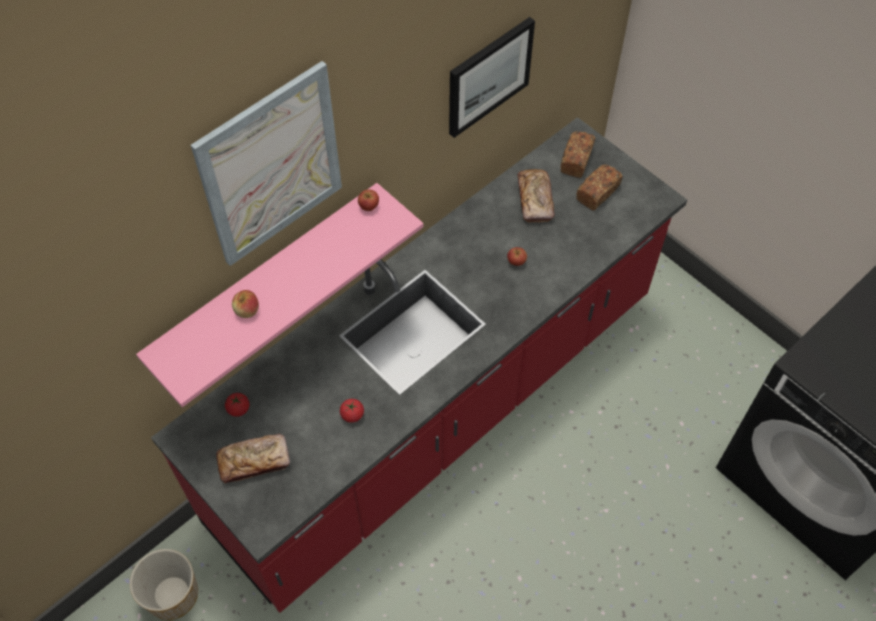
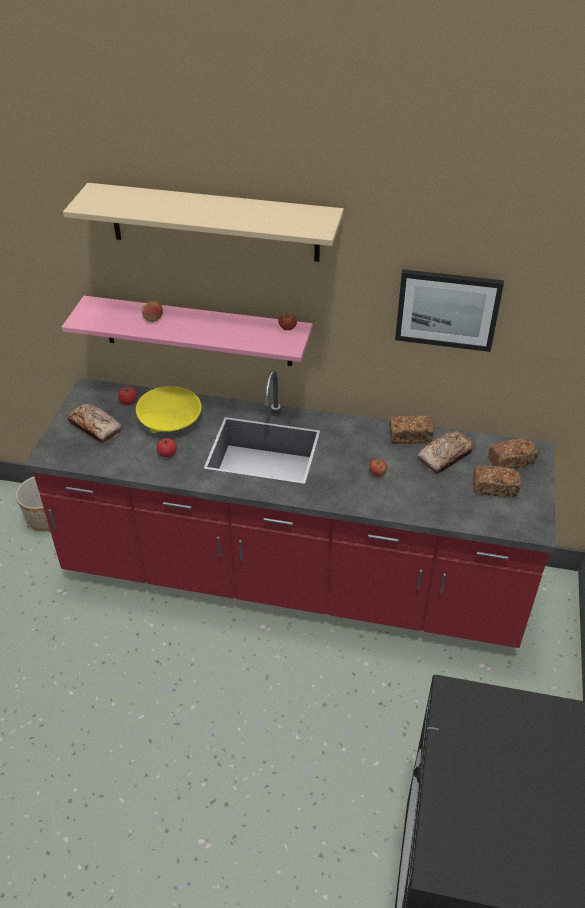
camera: 55 degrees right, 15 degrees down
picture [191,61,342,266] -> beige shelf [63,183,344,262]
none -> yellow bowl [136,386,202,433]
none -> bread [390,415,434,444]

